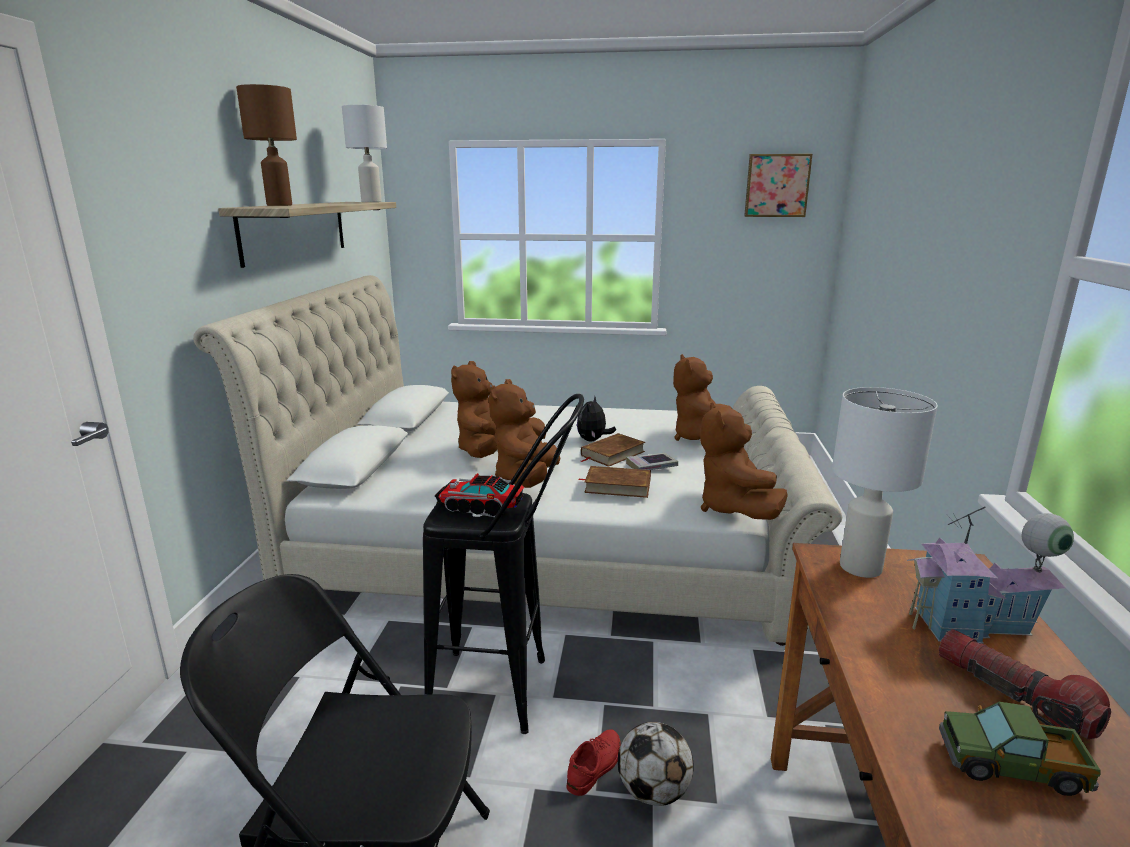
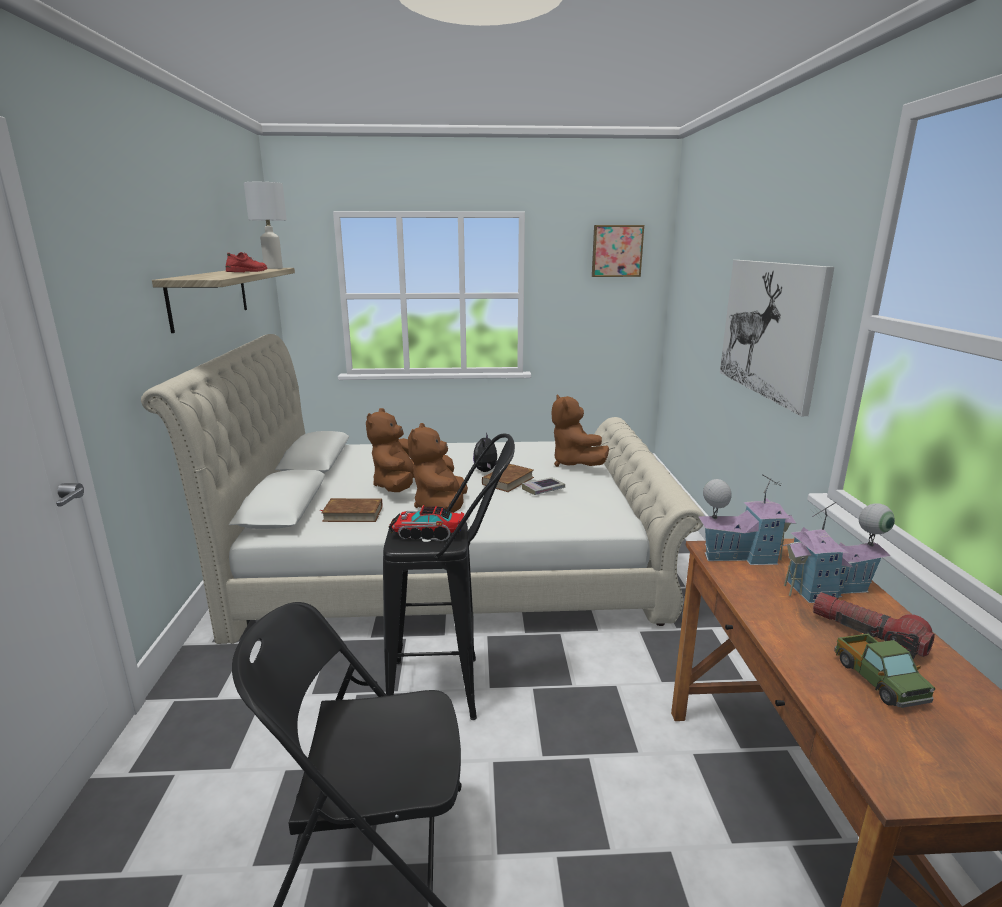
camera: 10 degrees left, 0 degrees up
brown table lamp [236,84,297,206] -> none
red shoe [567,729,621,796] -> red shoe moved to [226,252,267,272]
brown book [577,466,651,498] -> brown book moved to [321,498,383,522]
football [618,722,694,806] -> none
brown plush toy [700,402,788,520] -> none
white table lamp [832,387,938,578] -> toy house [699,474,796,565]
toy truck [939,702,1101,796] -> toy truck turned 105 degrees counterclockwise [834,633,935,708]
none -> picture [720,260,834,416]

